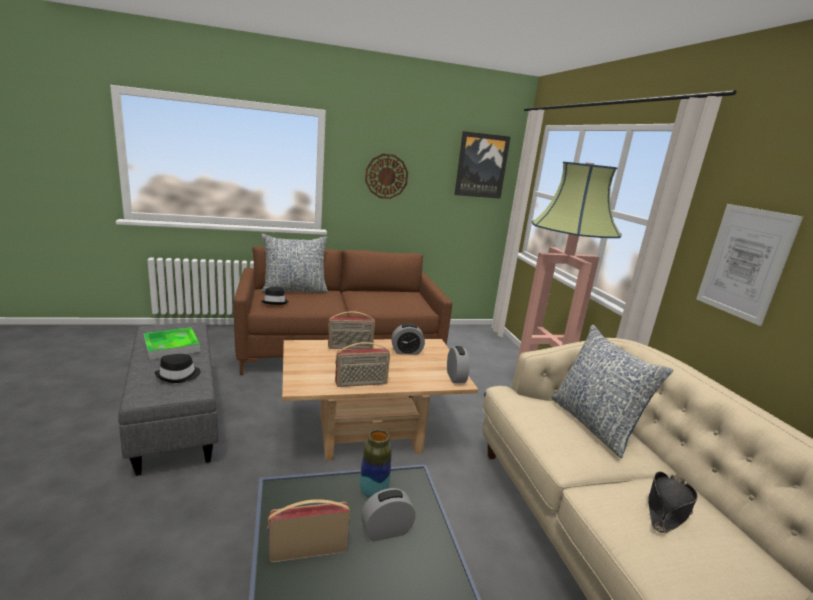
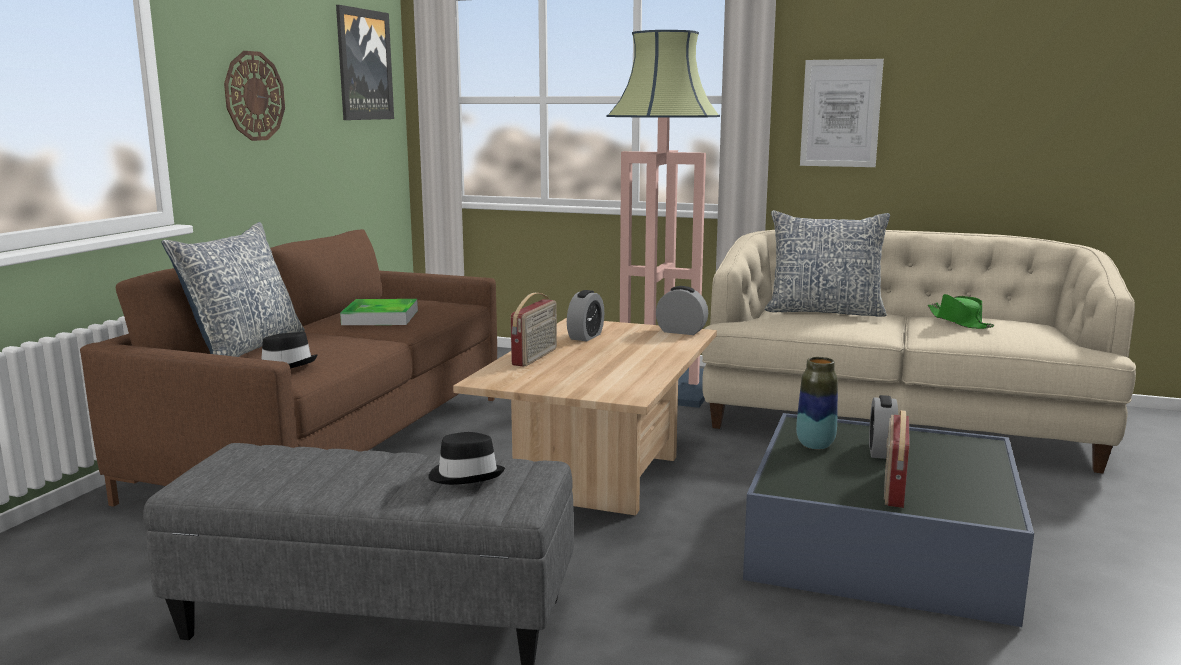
camera: 55 degrees left, 5 degrees down
tray [144,327,200,360] -> tray moved to [340,299,418,325]
radio [335,342,390,387] -> none
black hat [648,472,697,533] -> green hat [928,294,994,329]

